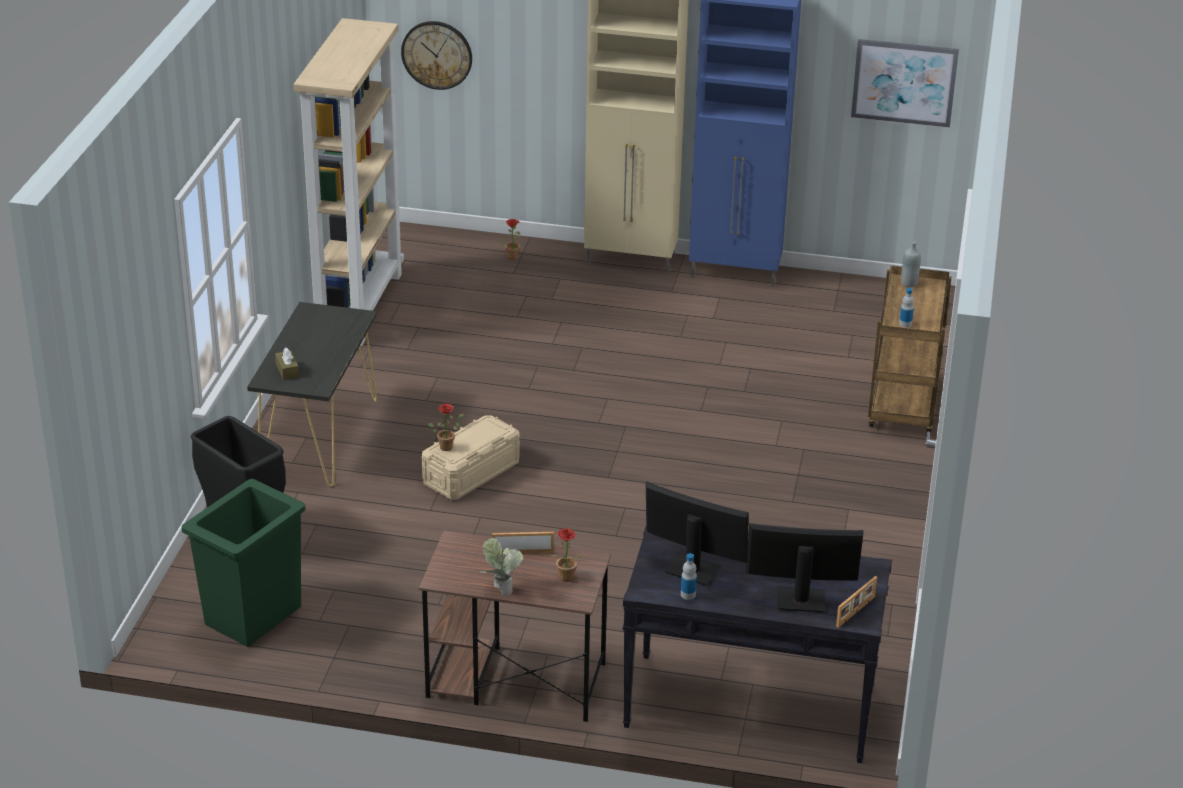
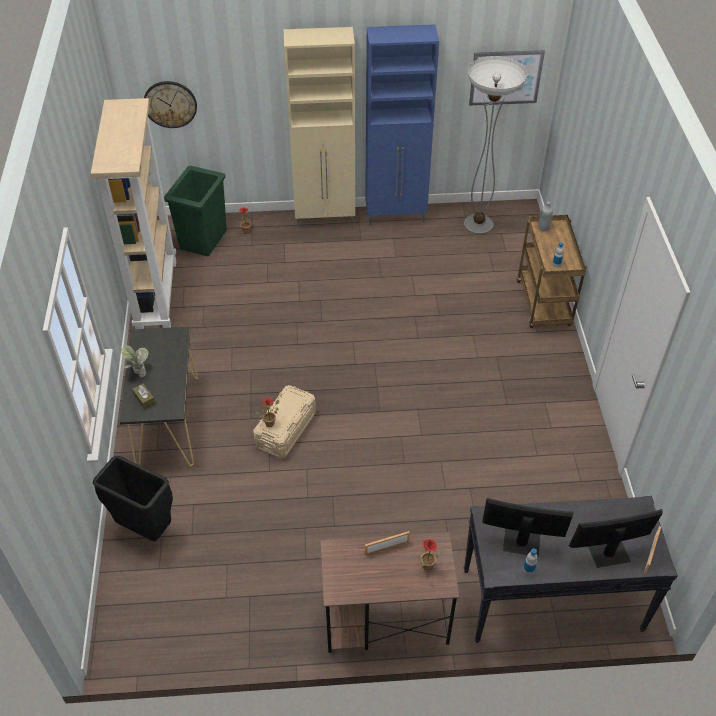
camera: 15 degrees left, 15 degrees up
green trash can [182,479,305,647] -> green trash can moved to [164,166,227,257]
potted plant [480,538,523,596] -> potted plant moved to [121,345,149,378]
none -> floor lamp [464,56,527,234]

